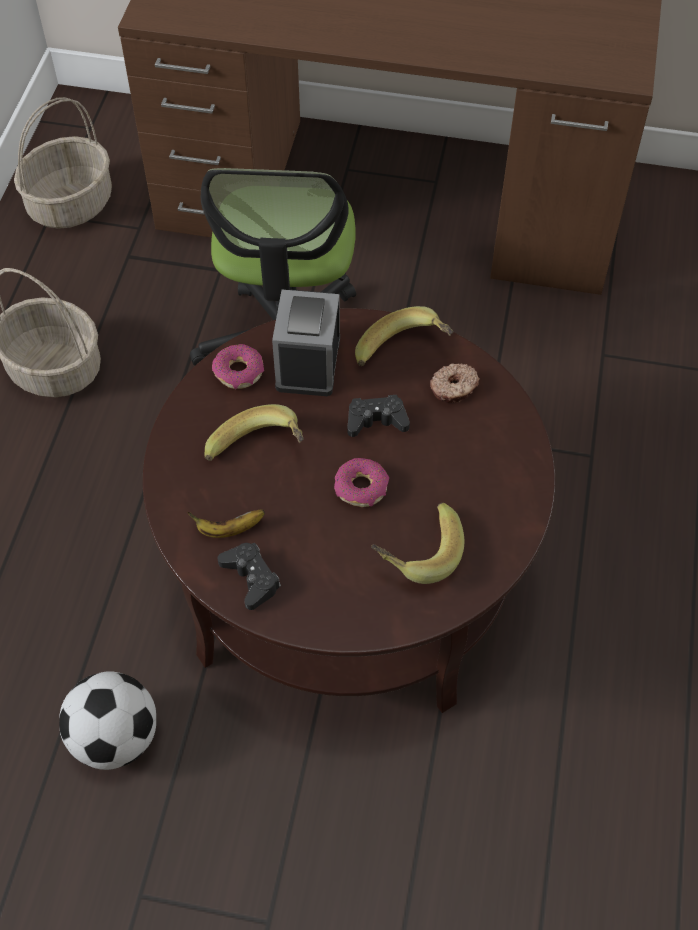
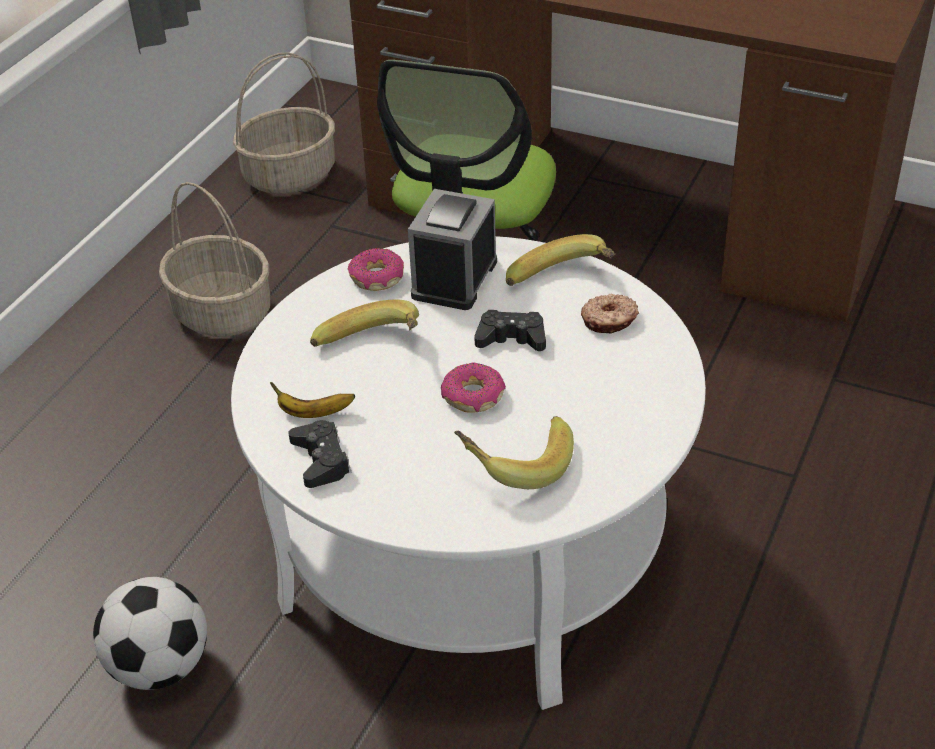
camera: 15 degrees right, 15 degrees down
brown coffee table [143,308,555,713] -> white coffee table [231,236,706,710]

